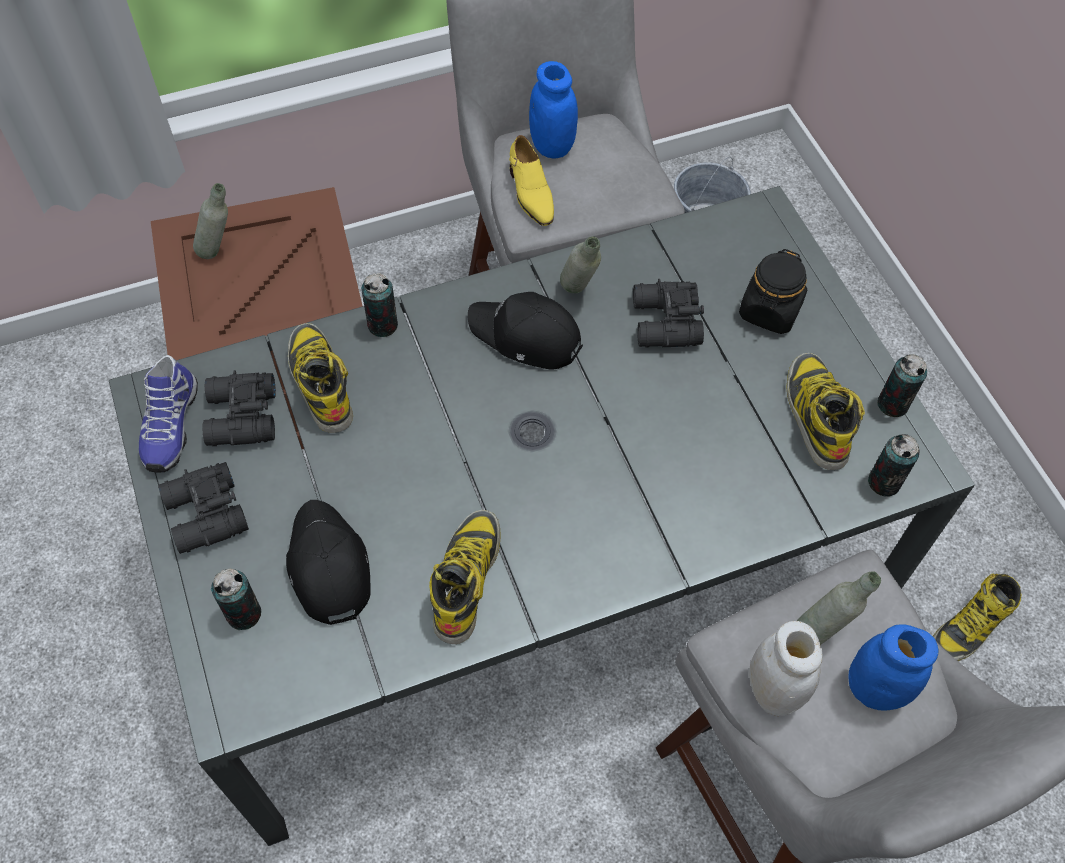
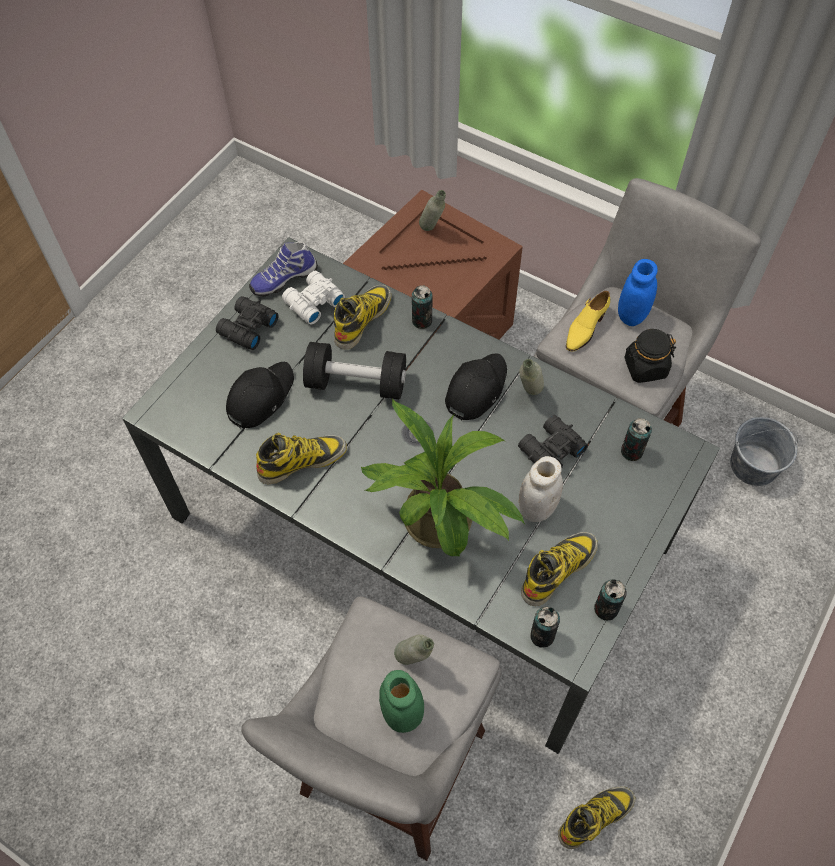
camera: 55 degrees right, 0 degrees up
black binoculars [202,370,276,446] -> white binoculars [282,271,345,324]
can [211,569,261,630] -> can moved to [621,418,652,461]
black cap [468,292,583,370] -> black cap turned 45 degrees clockwise [445,353,507,420]
black jar [739,249,807,334] -> black jar moved to [624,329,676,383]
white jar [750,621,823,716] -> white jar moved to [519,456,563,522]
blue jar [848,624,938,711] -> green jar [379,670,424,733]
boot [933,573,1021,661] -> boot turned 135 degrees clockwise [558,787,636,849]
none -> black dumbbell [303,342,406,400]
none -> potted plant [361,398,525,556]

